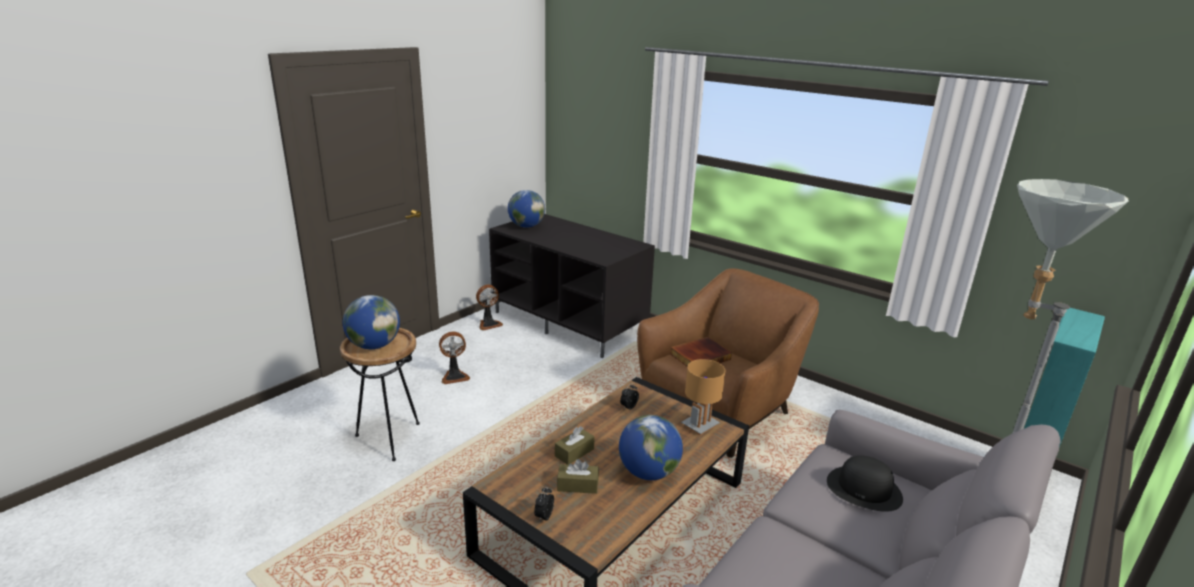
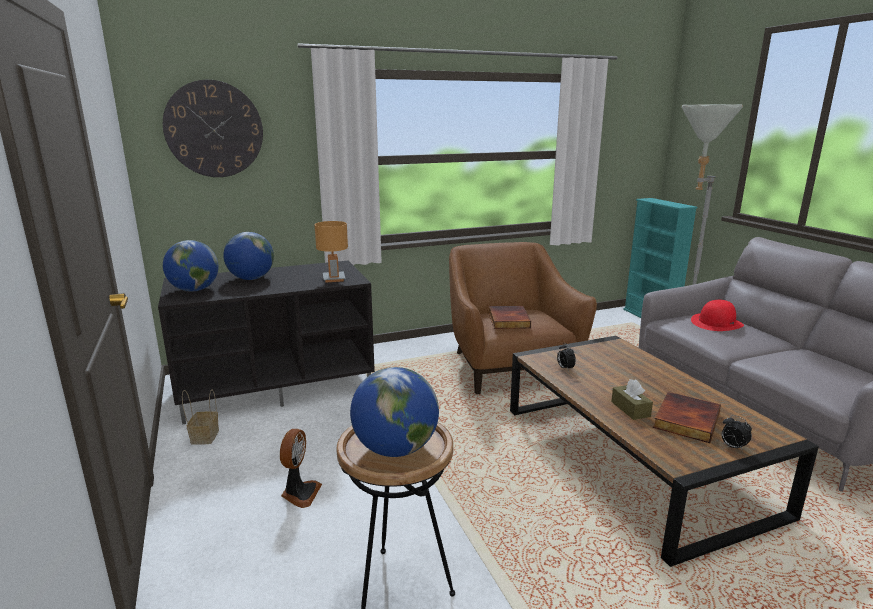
camera: 60 degrees left, 5 degrees down
fan [476,284,503,331] -> basket [182,389,219,445]
brown tissue box [557,459,599,494] -> book [653,392,721,443]
globe [619,415,683,480] -> globe moved to [223,232,274,280]
brown table lamp [681,359,726,435] -> brown table lamp moved to [315,221,348,283]
black hat [827,455,903,512] -> red hat [691,300,744,331]
none -> wall clock [163,80,263,177]

